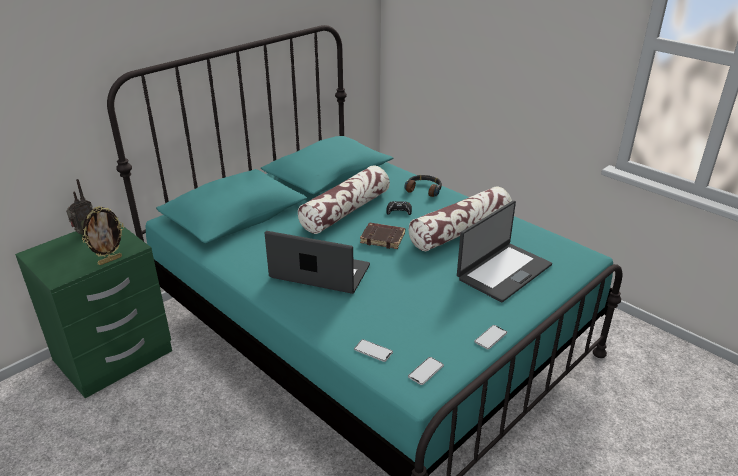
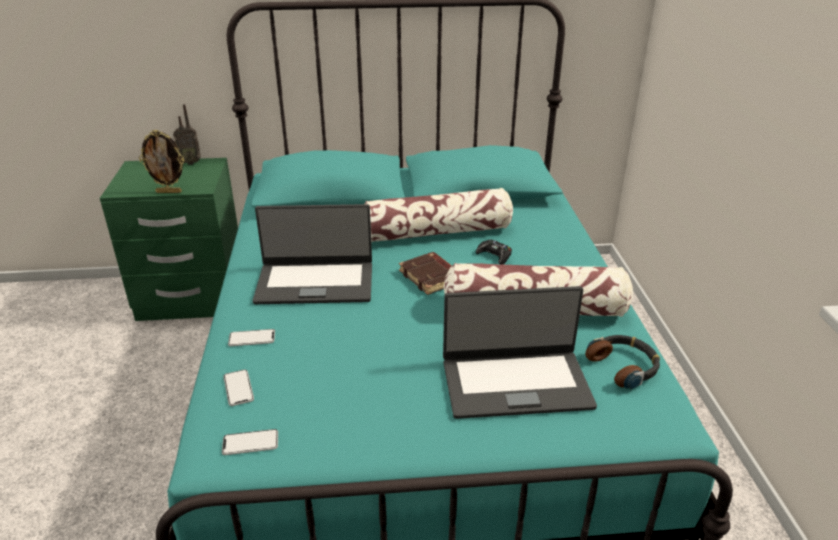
camera: 40 degrees right, 0 degrees up
laptop [265,231,370,294] -> laptop turned 120 degrees clockwise [253,204,372,304]
headphones [404,175,442,197] -> headphones moved to [585,335,660,389]
phone [474,325,507,349] -> phone moved to [228,329,275,346]

